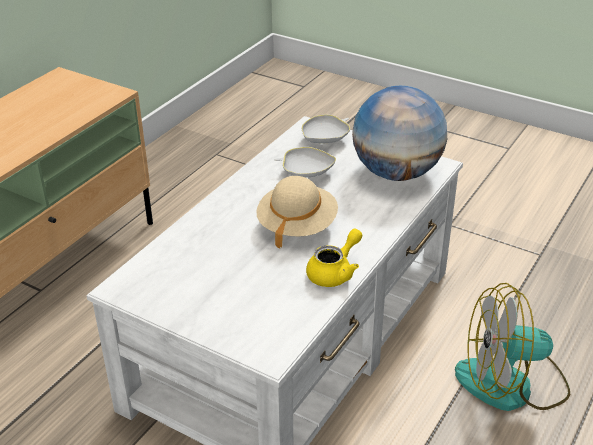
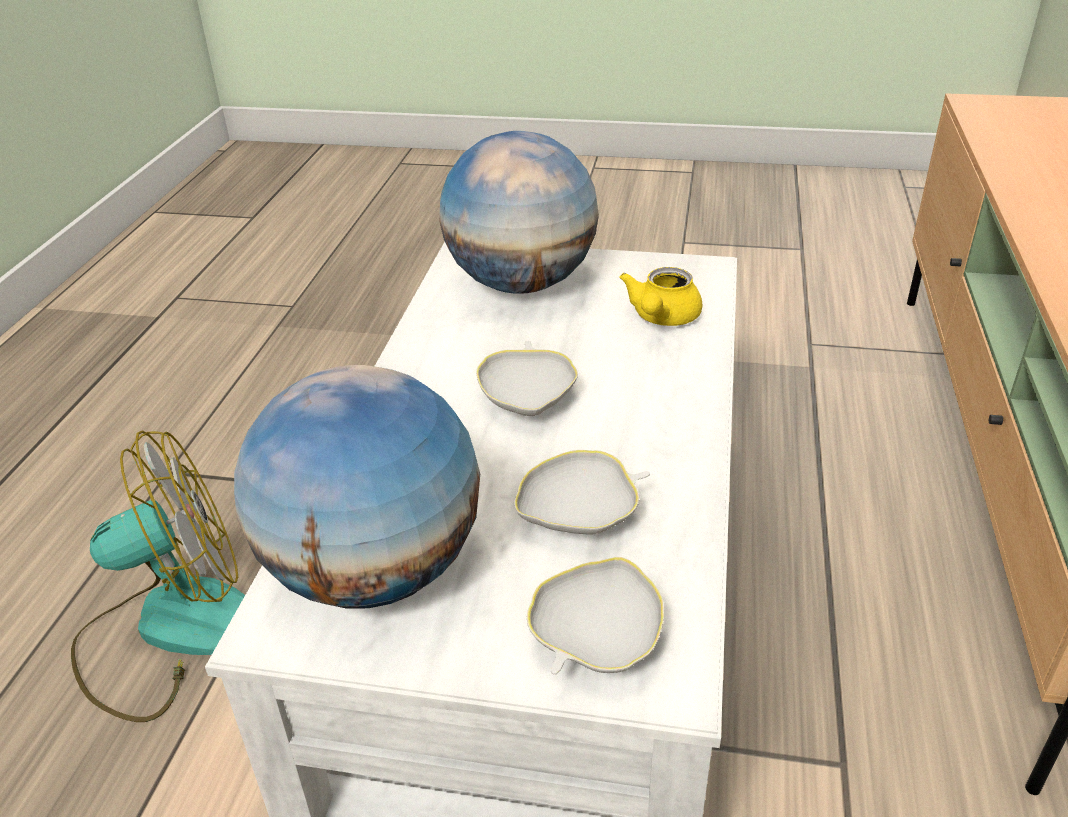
camera: 160 degrees right, 0 degrees up
beige hat [256,176,338,249] -> white bowl [476,341,578,416]
yellow teapot [306,229,363,287] -> yellow teapot moved to [620,267,702,326]
none -> globe [439,131,599,294]

